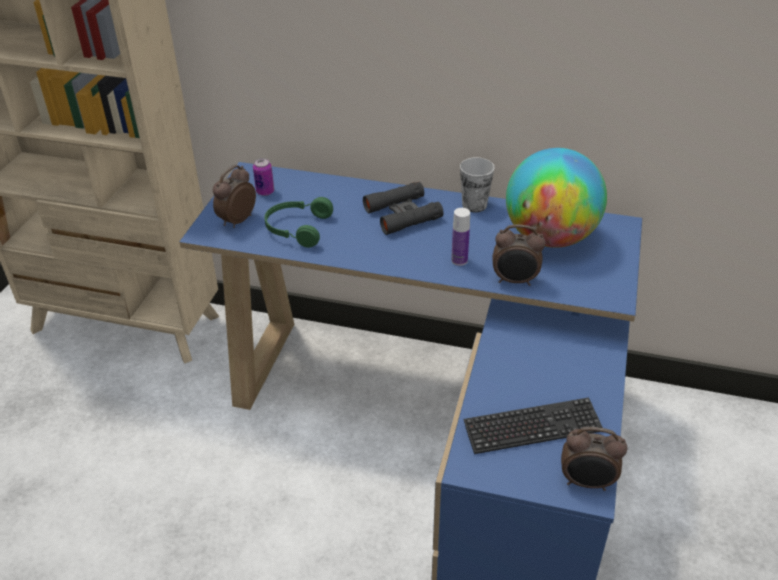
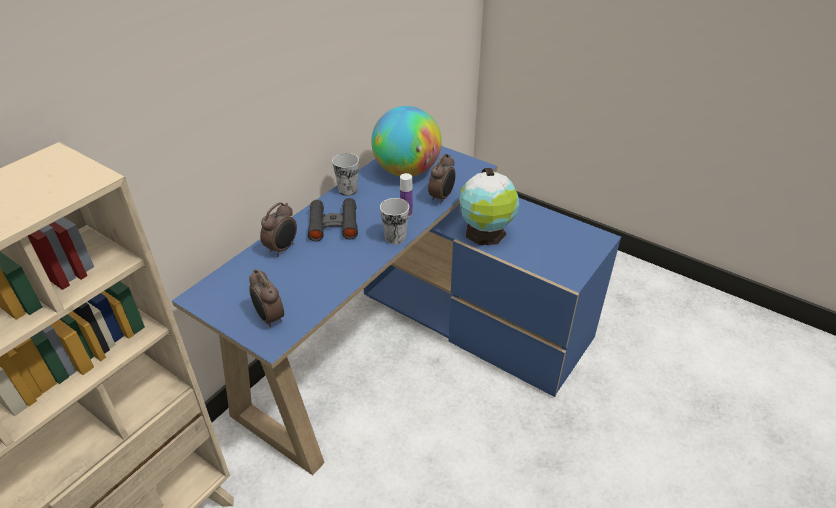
camera: 70 degrees left, 0 degrees up
can [253,158,274,196] -> none
green headphones [264,197,333,248] -> none
keyboard [463,398,603,454] -> none
alarm clock [561,427,627,491] -> alarm clock moved to [260,202,297,257]
none -> cup [380,198,409,245]
none -> globe [459,168,519,245]

